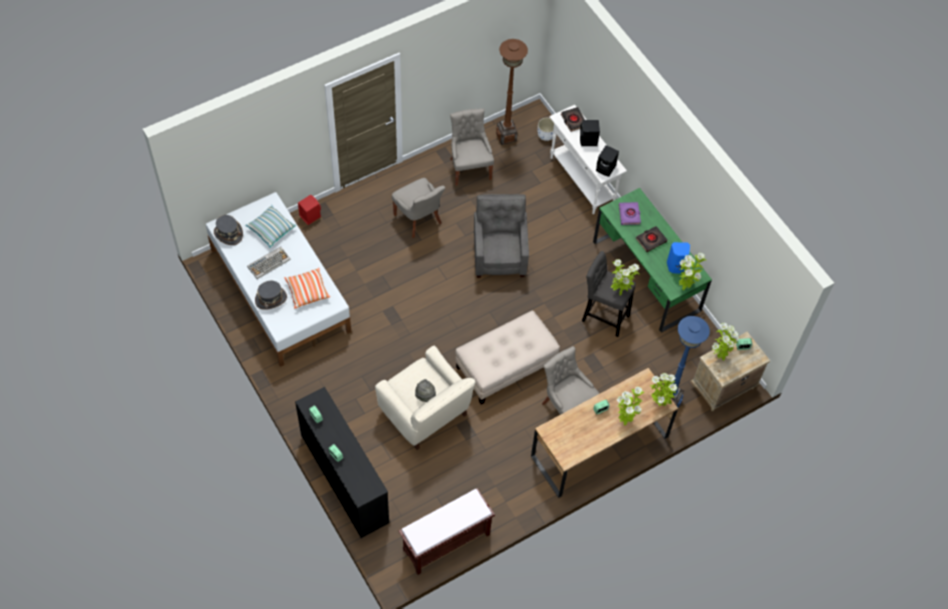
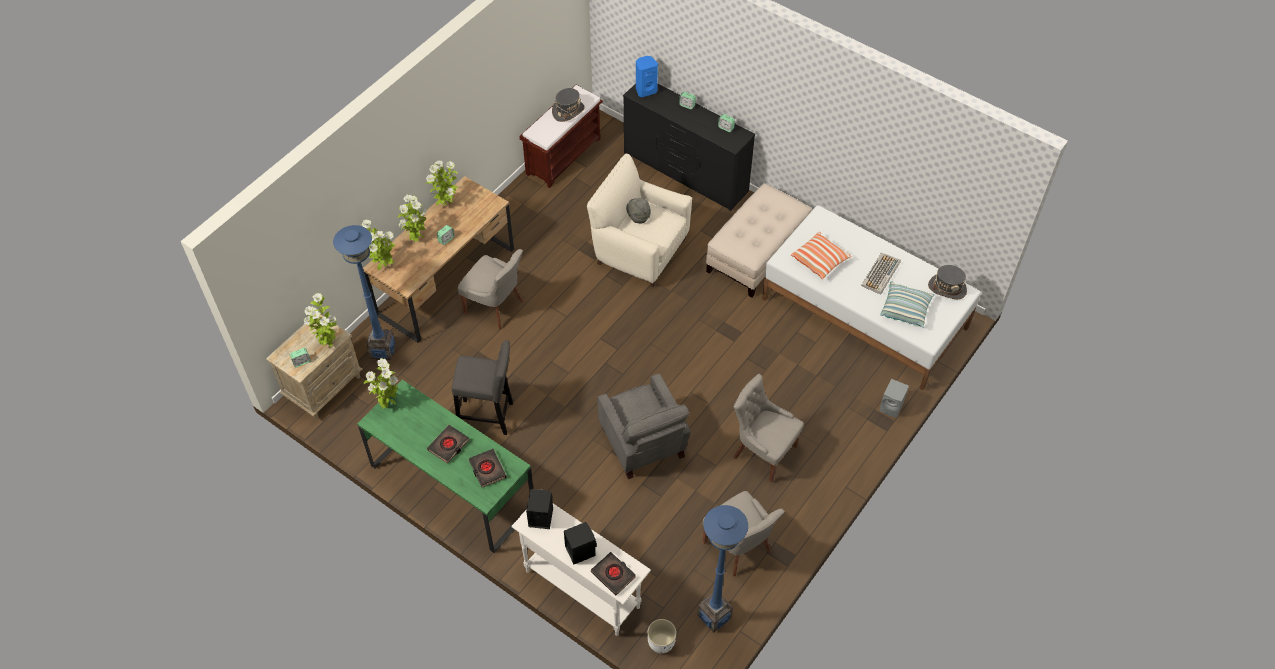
camera: 160 degrees right, 5 degrees down
grey hat [255,281,287,310] -> grey hat moved to [552,88,585,122]
red speaker [298,195,321,225] -> grey speaker [879,379,909,418]
beige ottoman [455,311,560,404] -> beige ottoman moved to [706,183,812,298]
brown floor lamp [496,39,528,145] -> blue floor lamp [697,505,748,632]
potted plant [611,259,639,296] -> potted plant moved to [425,161,458,206]
purple book [619,202,641,225] -> black book [469,449,506,487]
blue speaker [667,242,690,273] -> blue speaker moved to [636,56,658,97]

